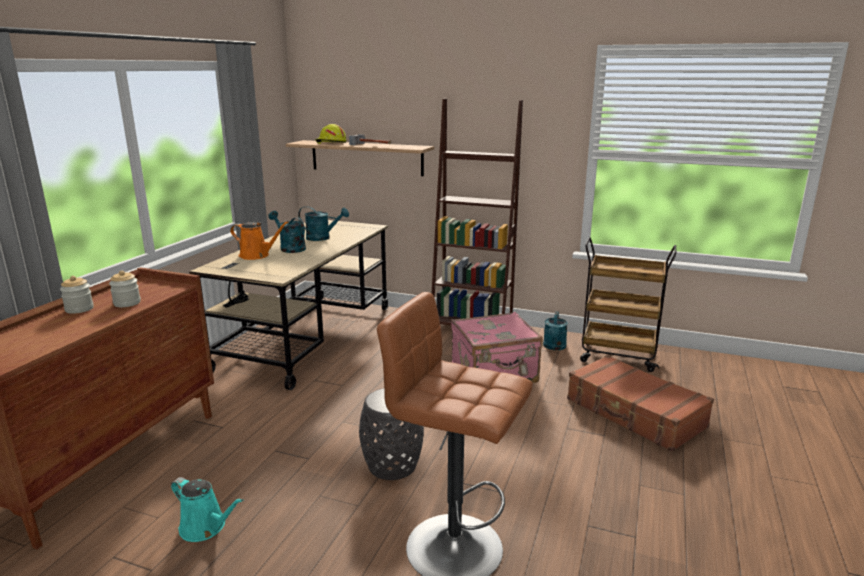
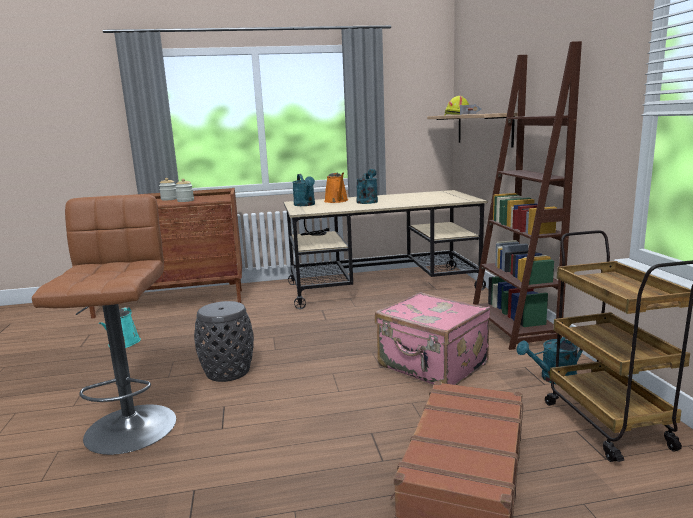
camera: 60 degrees right, 5 degrees down
turquoise watering can [298,206,349,241] -> turquoise watering can moved to [292,174,315,206]

